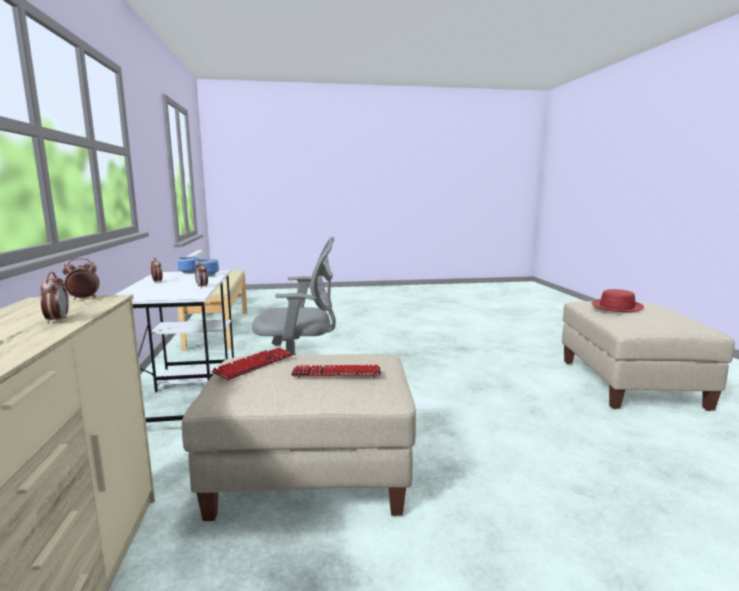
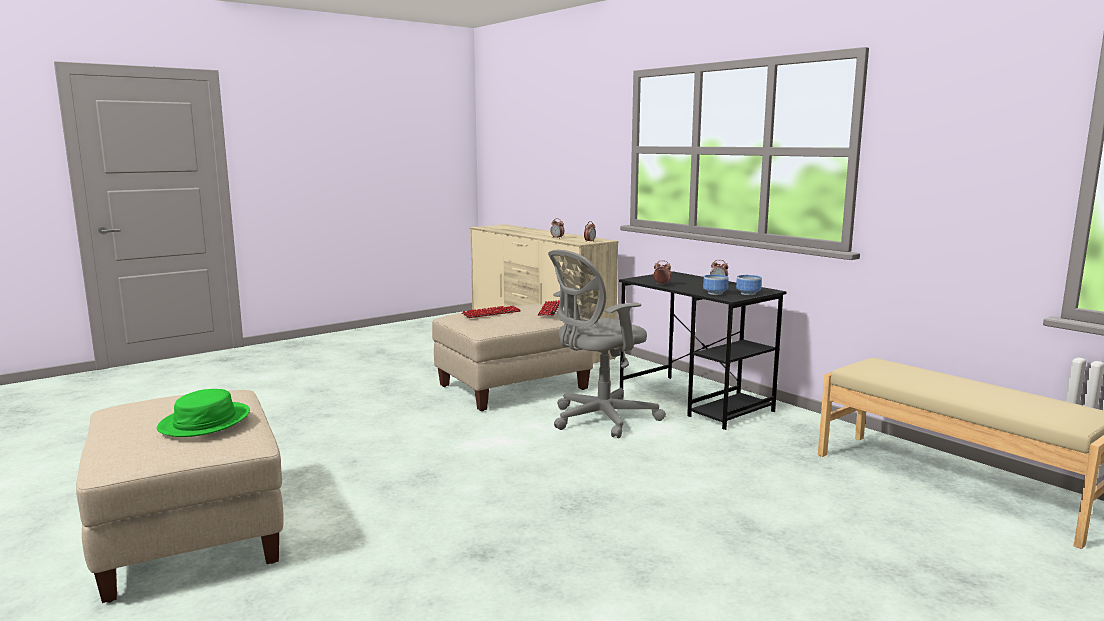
camera: 150 degrees right, 0 degrees up
white desk [115,270,234,422] -> black desk [619,271,786,430]
red hat [592,289,644,312] -> green hat [157,389,250,437]

